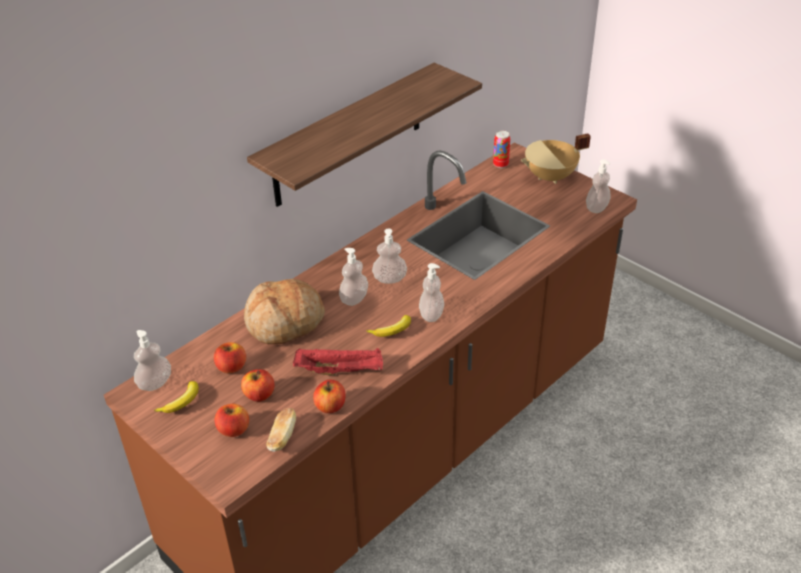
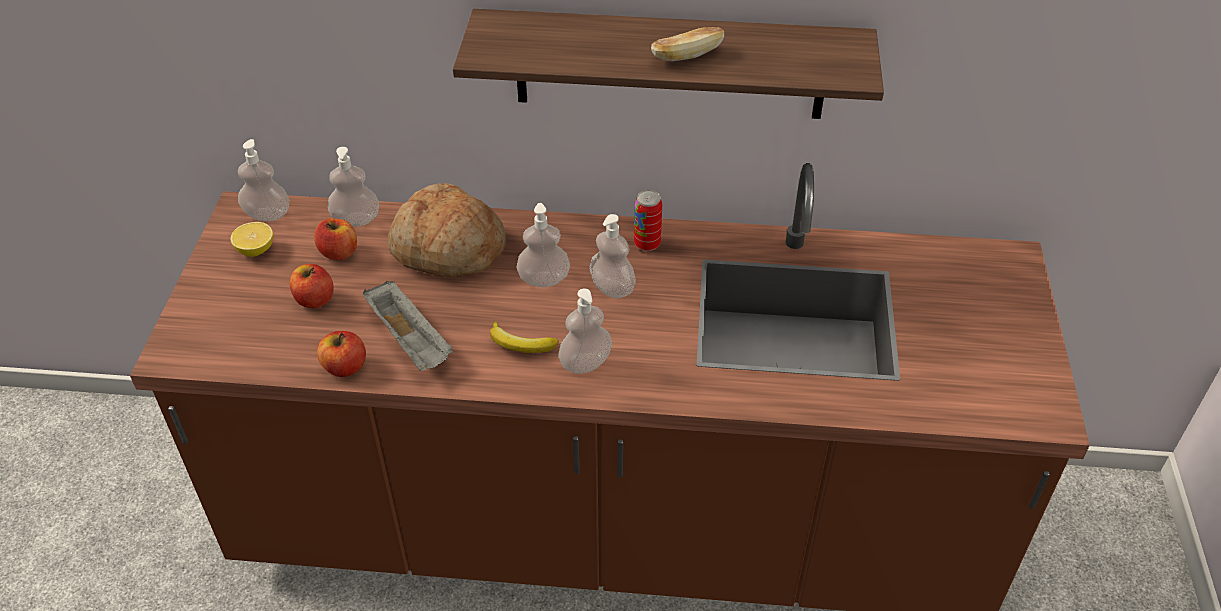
camera: 50 degrees right, 5 degrees up
banana [154,381,199,413] -> lemon [230,222,273,257]
apple [215,404,249,437] -> none
bread [266,408,296,452] -> bread moved to [651,27,724,61]
red tray [293,348,383,376] -> grey tray [363,281,453,371]
can [493,131,510,168] -> can moved to [634,190,662,251]
beige cooking pot [521,133,591,184] -> none
soap dispenser [586,159,611,213] -> soap dispenser moved to [328,147,379,227]

